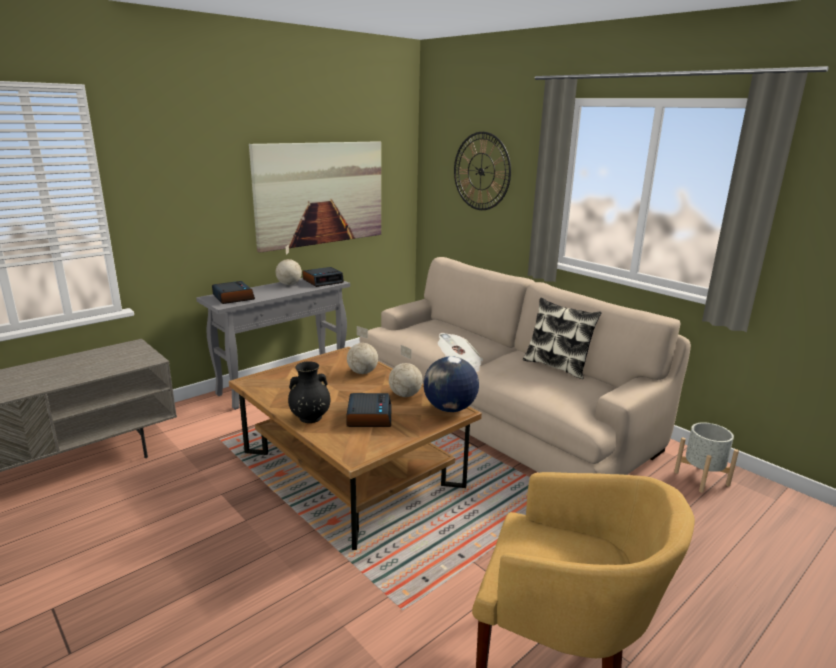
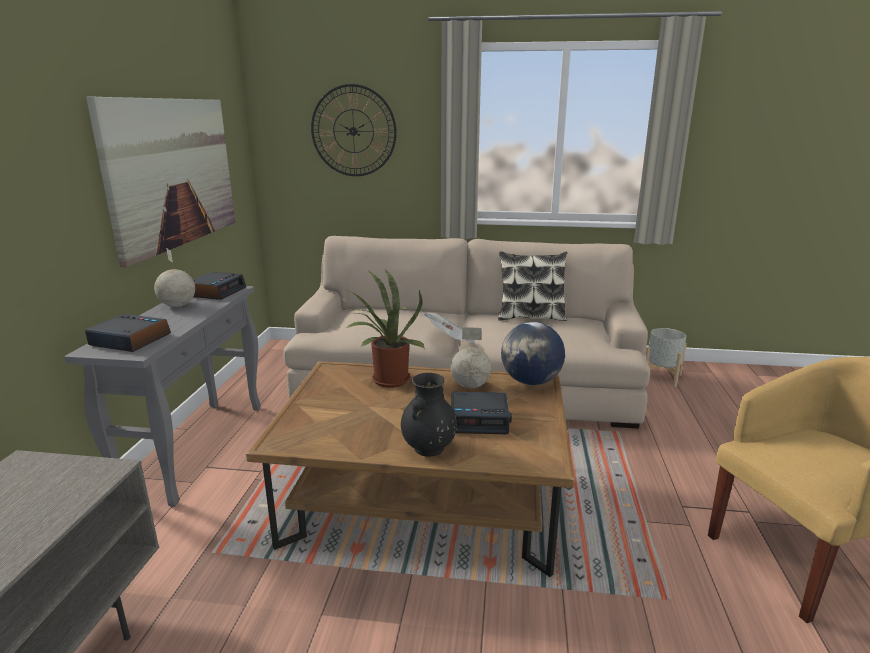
camera: 40 degrees left, 0 degrees up
alarm clock [346,393,392,427] -> alarm clock turned 135 degrees clockwise [451,392,512,434]
globe [347,326,378,374] -> potted plant [345,269,425,388]

